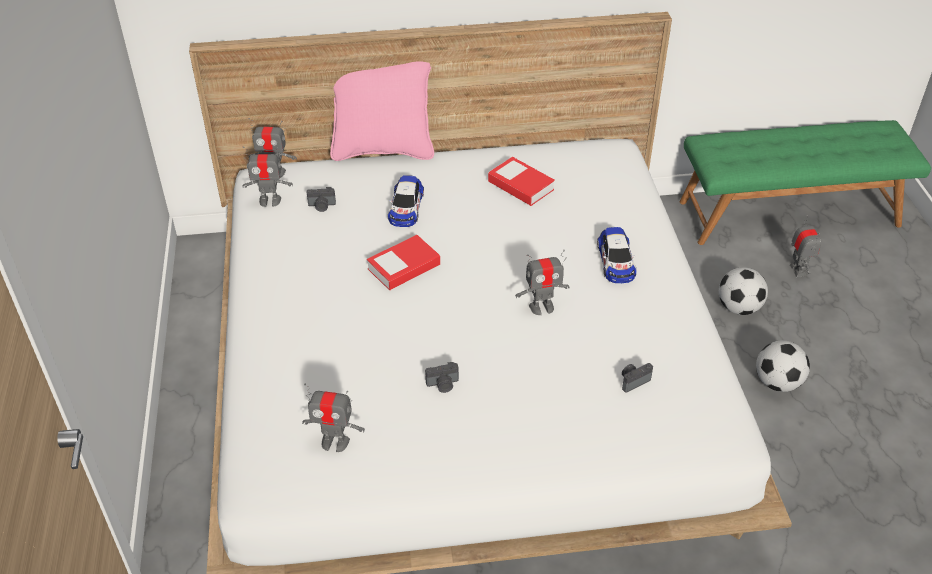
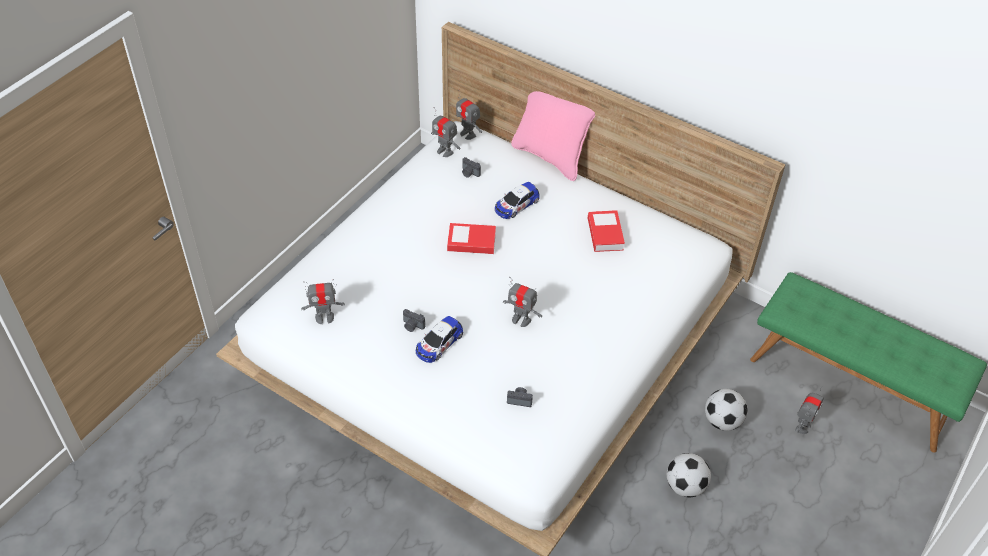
camera: 40 degrees right, 5 degrees up
toy robot [302,384,365,452] -> toy robot turned 60 degrees counterclockwise [301,279,345,324]
toy car [597,227,637,283] -> toy car moved to [416,316,463,363]

